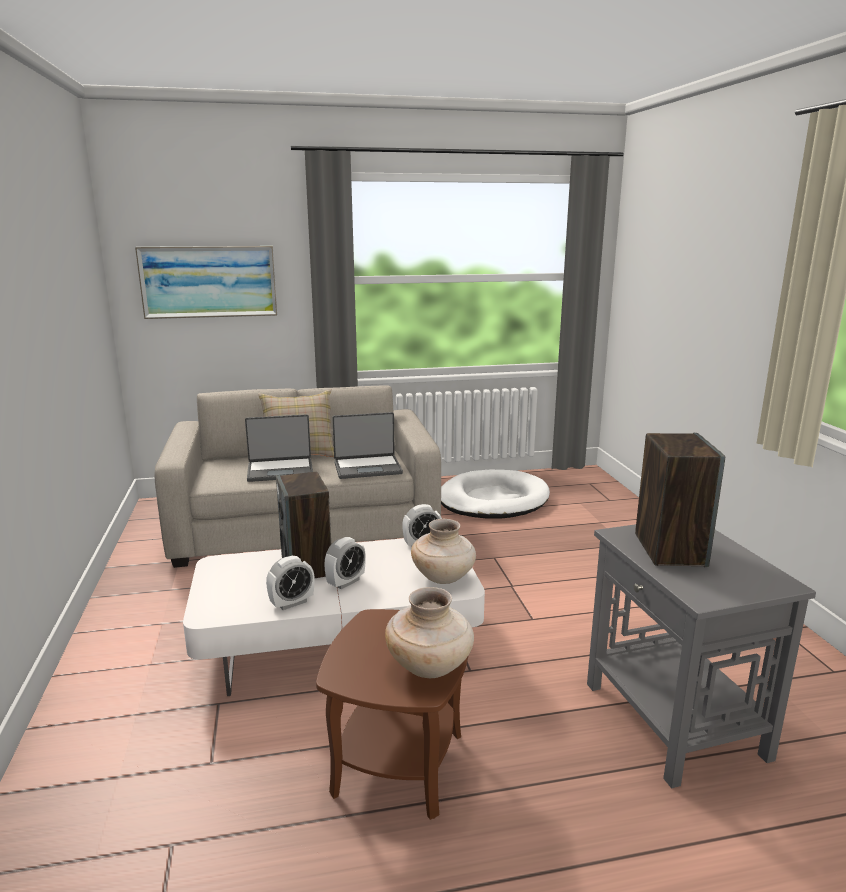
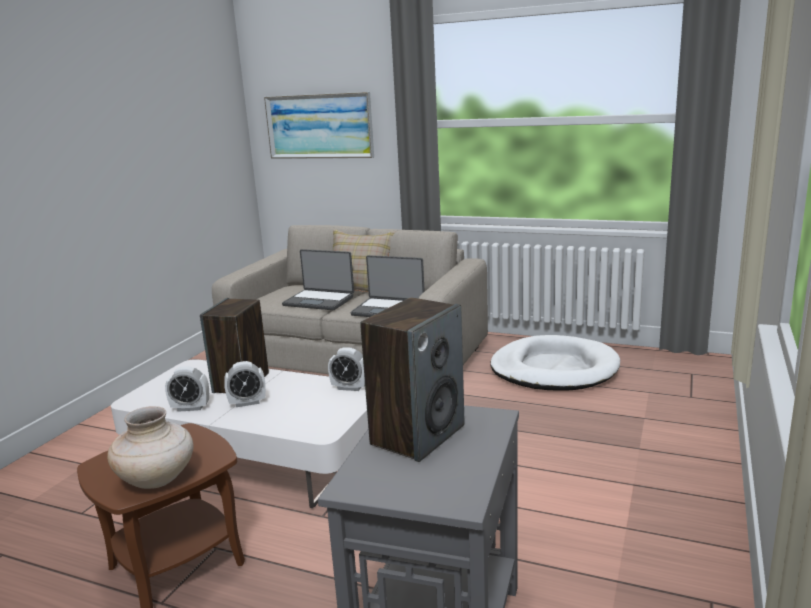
camera: 35 degrees right, 0 degrees up
beige vase [411,519,476,584] -> none

